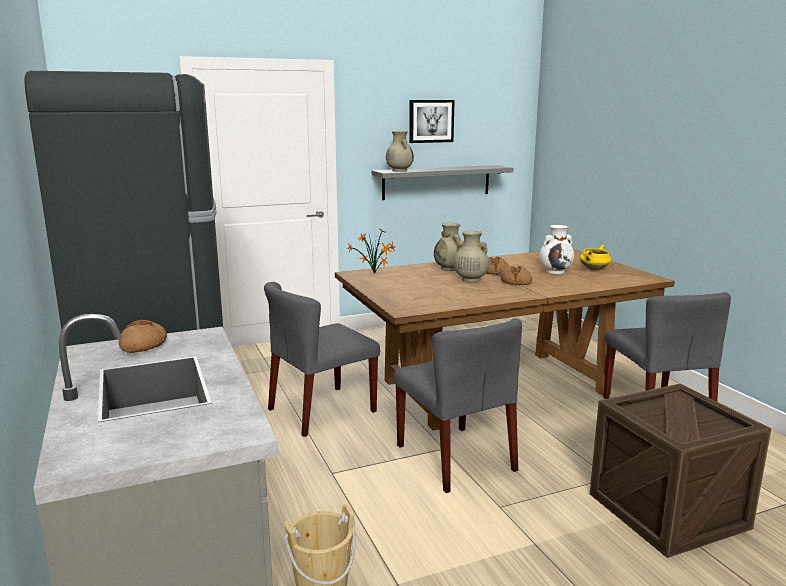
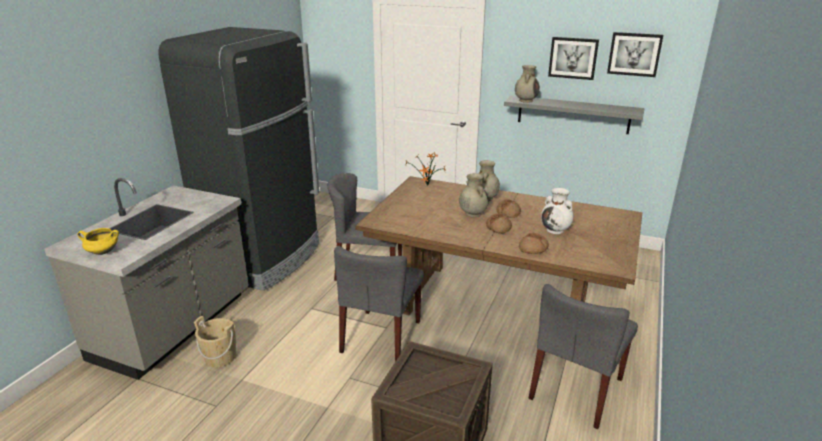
camera: 45 degrees right, 10 degrees up
bread [118,320,167,353] -> bread moved to [519,233,549,254]
yellow cooking pot [580,245,611,271] -> yellow cooking pot moved to [77,228,119,255]
none -> picture [607,32,663,77]

